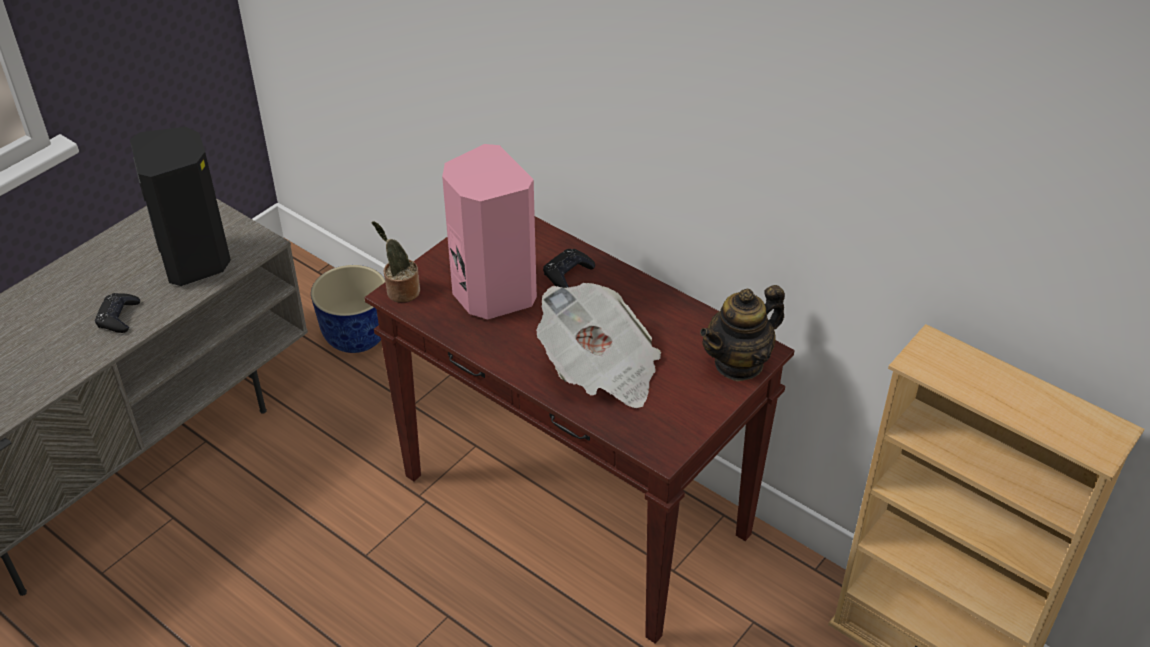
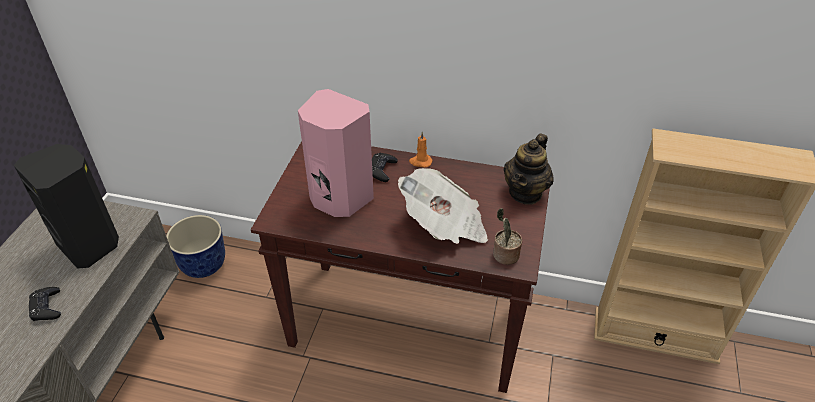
camera: 25 degrees left, 0 degrees up
potted plant [372,221,420,303] -> potted plant moved to [493,208,522,265]
none -> orange candle [409,132,432,168]

